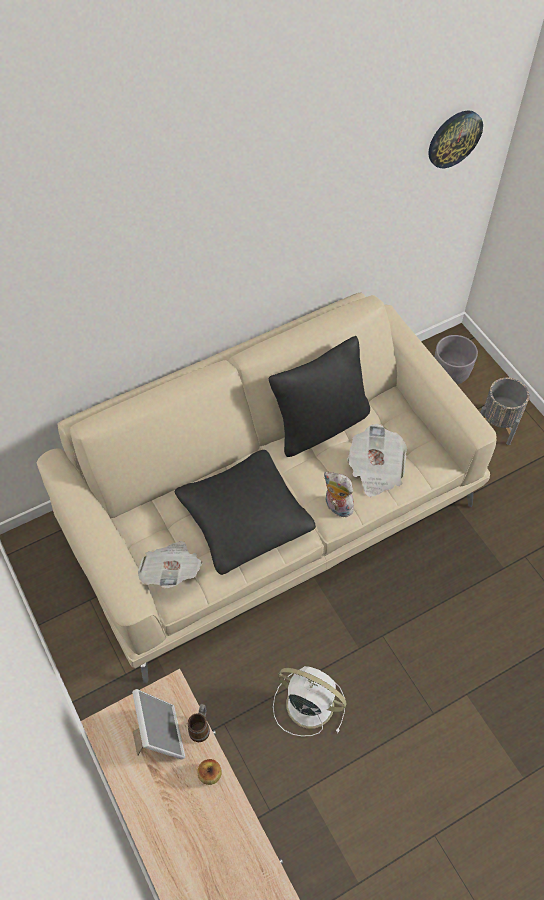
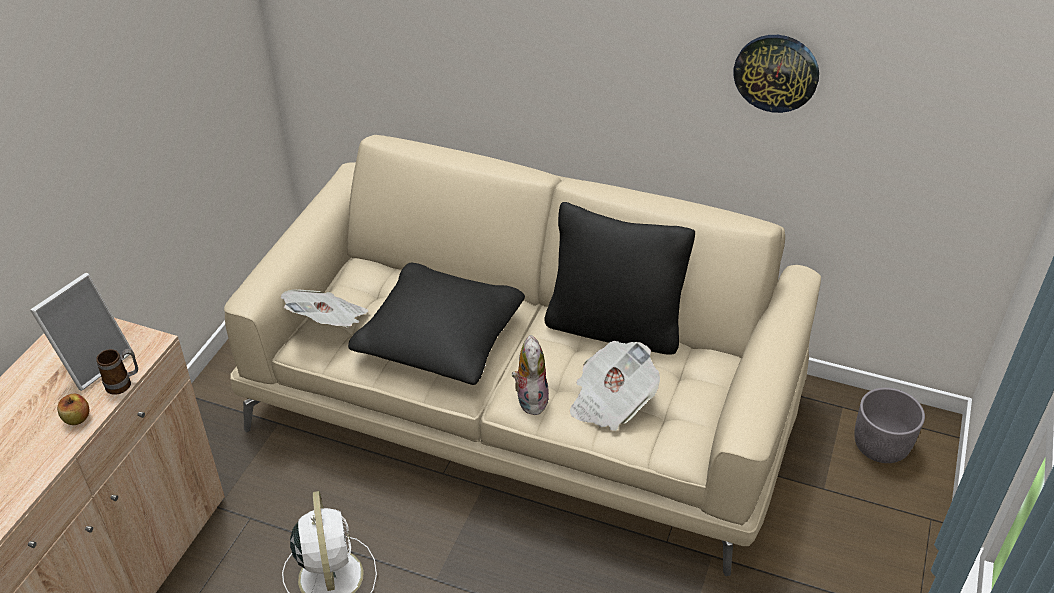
camera: 50 degrees right, 15 degrees down
wall clock [428,110,483,168] -> wall clock moved to [733,35,819,113]
grey planter [480,377,530,445] -> none

